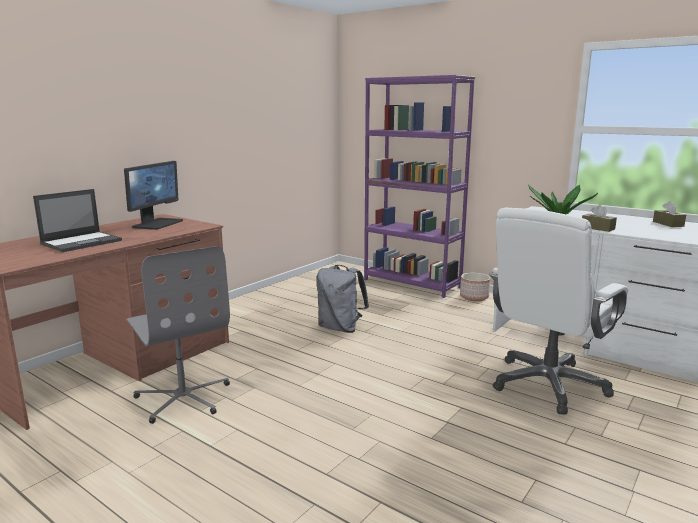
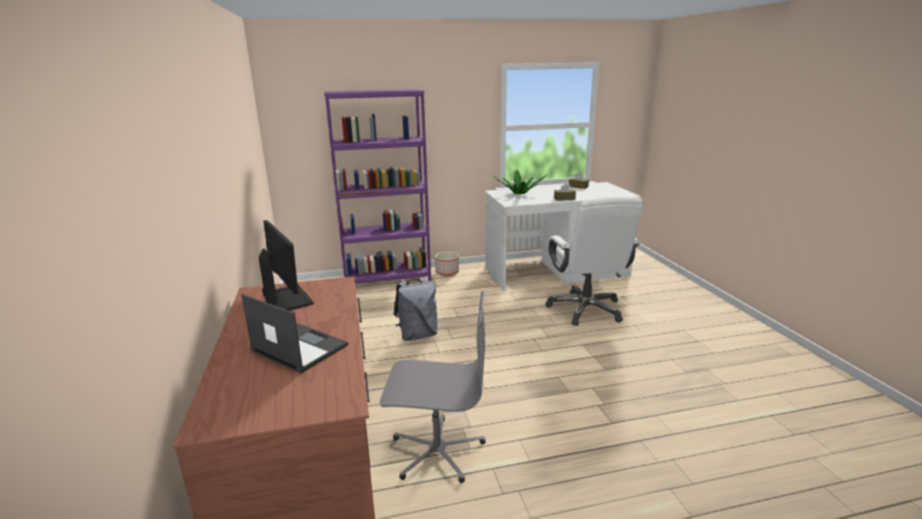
camera: 50 degrees left, 5 degrees up
laptop [33,189,122,252] -> laptop turned 45 degrees counterclockwise [241,294,348,373]

